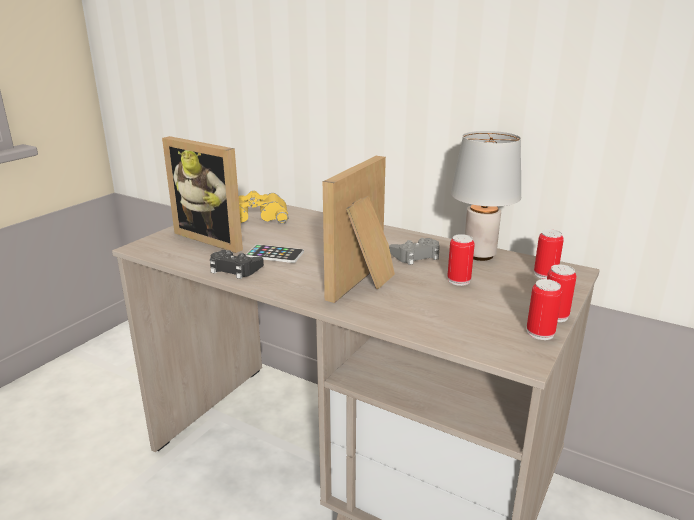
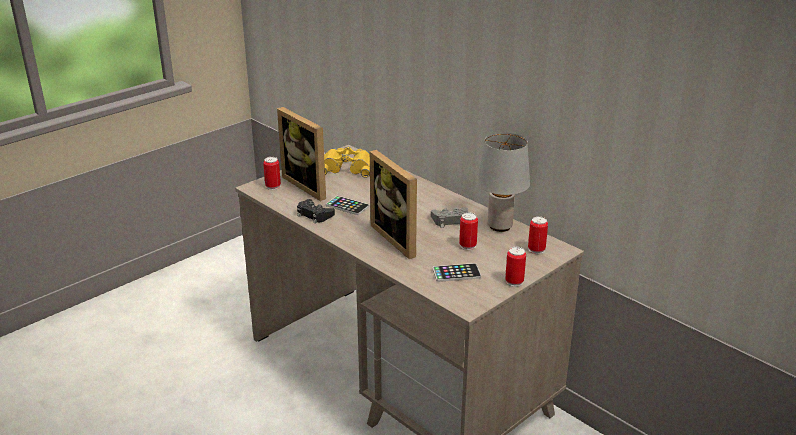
camera: 15 degrees right, 5 degrees up
picture frame [323,156,395,303] -> picture frame turned 75 degrees counterclockwise [370,150,417,259]
can [527,279,562,340] -> can moved to [263,157,281,190]
none -> phone [433,263,481,282]

